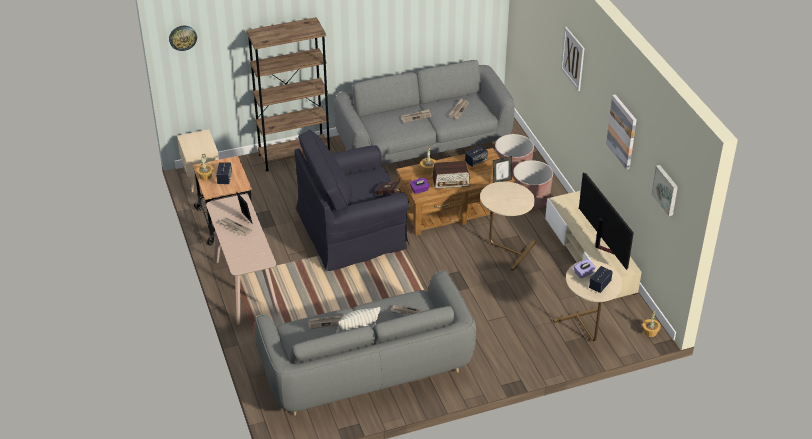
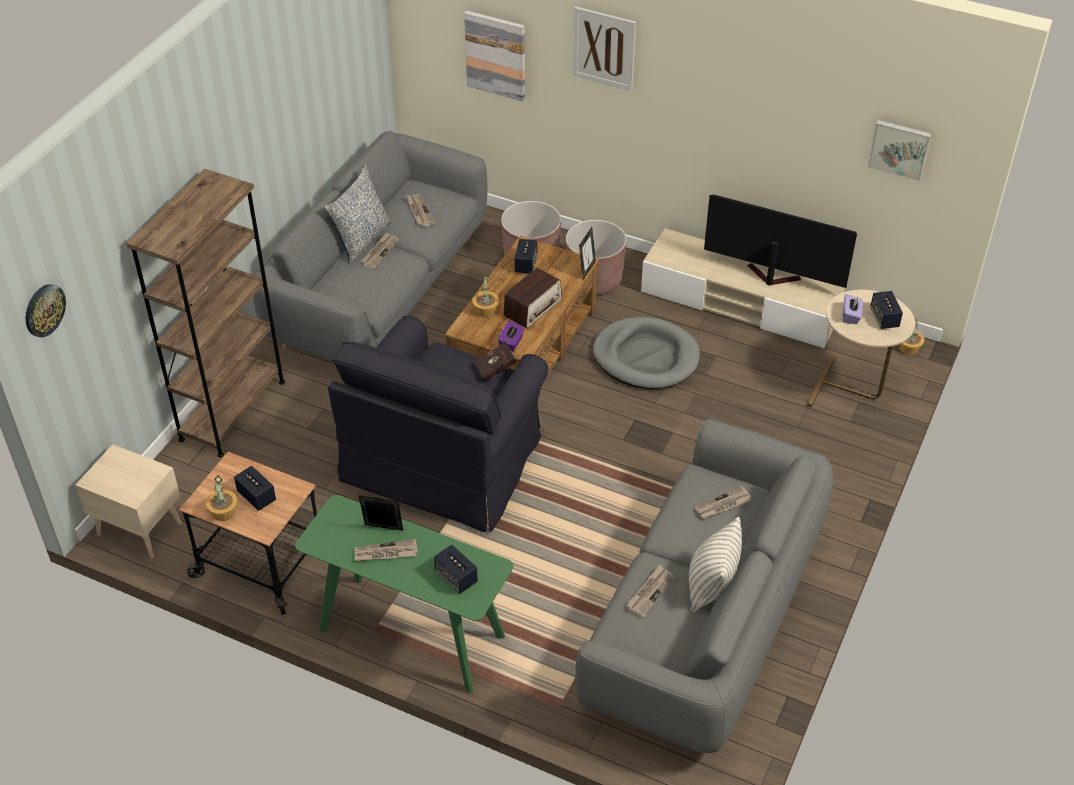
camera: 45 degrees left, 5 degrees up
beige console table [206,194,280,325] -> green console table [295,495,514,694]
beige side table [480,182,536,271] -> grey dog bed [592,317,700,389]
picture [606,94,637,170] -> picture moved to [464,11,525,101]
none -> pillow [324,165,391,264]
none -> speaker [434,544,478,594]

